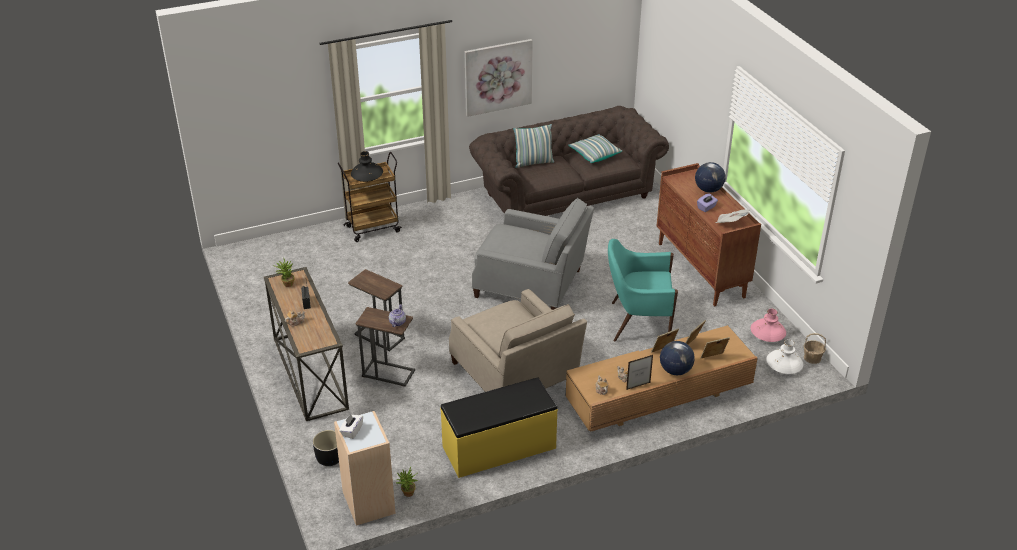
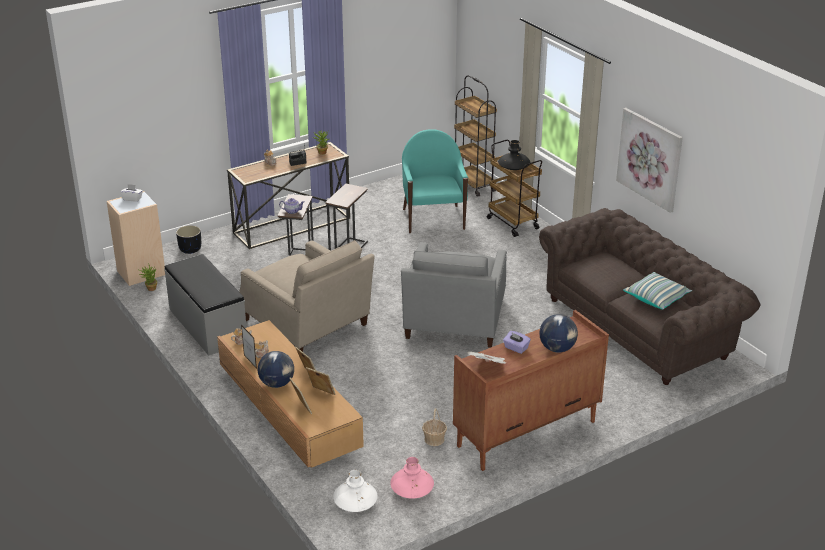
camera: 80 degrees right, 5 degrees down
yellow bench [440,378,558,478] -> grey bench [164,254,247,356]
beige armchair [449,289,587,392] -> beige armchair turned 90 degrees counterclockwise [239,240,374,352]
pillow [513,124,554,168] -> none
turquoise armchair [608,239,678,342] -> turquoise armchair moved to [402,129,468,233]
basket [804,333,826,364] -> basket moved to [422,408,447,446]
none -> brown cart [454,75,497,197]

